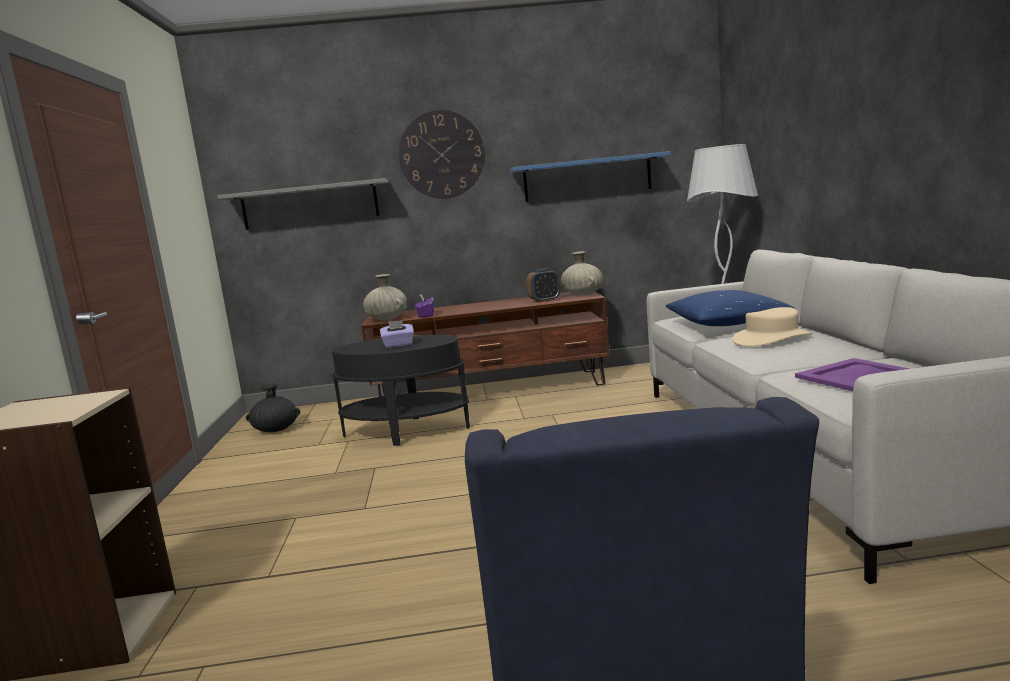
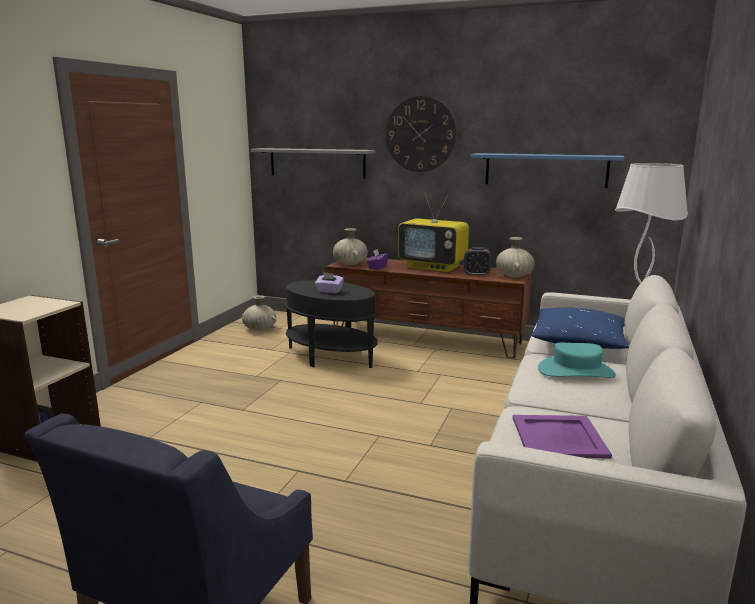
camera: 25 degrees right, 5 degrees up
black vase [246,384,300,432] -> beige vase [242,295,276,331]
beige hat [732,307,813,346] -> turquoise hat [538,343,616,378]
none -> television [398,194,469,272]

